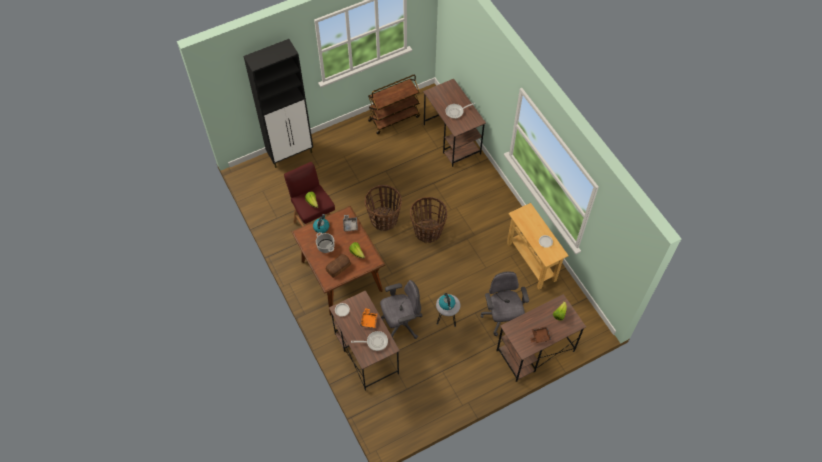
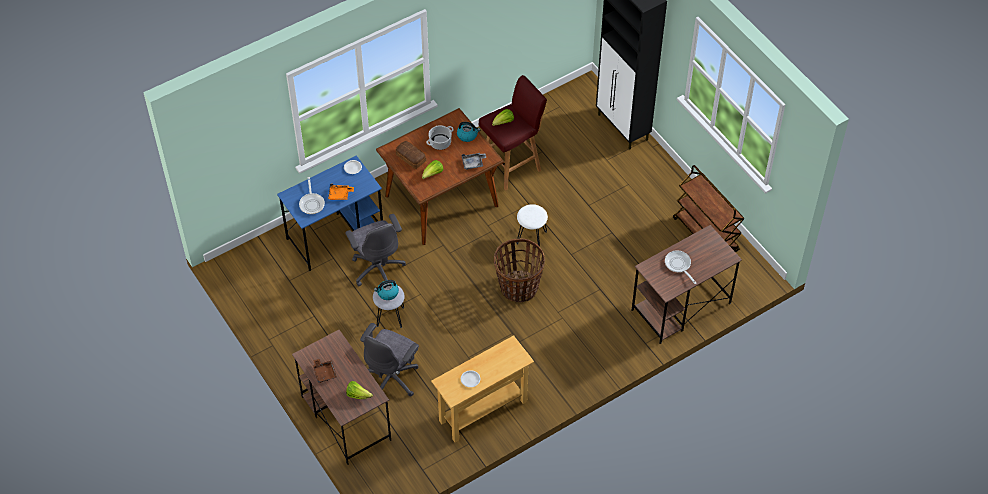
camera: 85 degrees right, 5 degrees down
brown desk [329,290,400,391] -> blue desk [277,155,383,271]
basket [365,185,402,231] -> white stool [516,204,548,246]
grey office chair [481,271,529,336] -> grey office chair turned 135 degrees clockwise [360,323,419,397]

